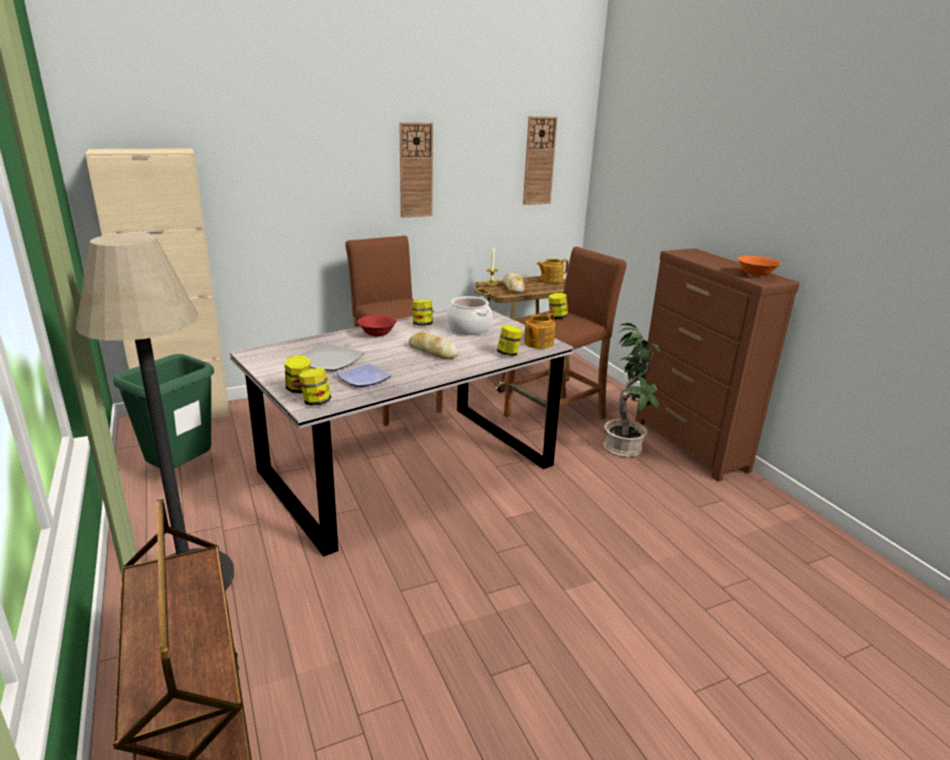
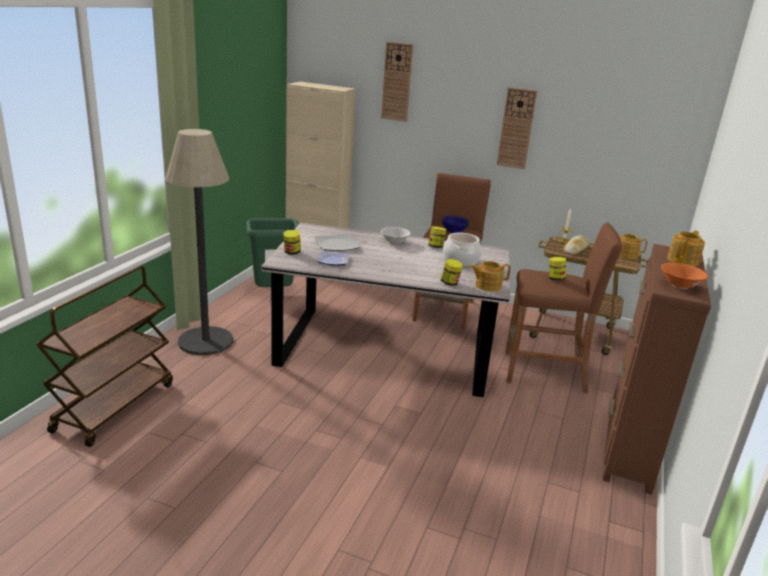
camera: 45 degrees right, 0 degrees up
jar [299,368,331,406] -> none
red bowl [357,315,397,337] -> white bowl [381,227,411,244]
bread [409,332,458,359] -> none
wall clock [523,116,558,205] -> wall clock moved to [381,42,413,122]
potted plant [603,323,660,457] -> none
none -> blue bowl [442,216,469,233]
none -> teapot [667,231,705,266]

